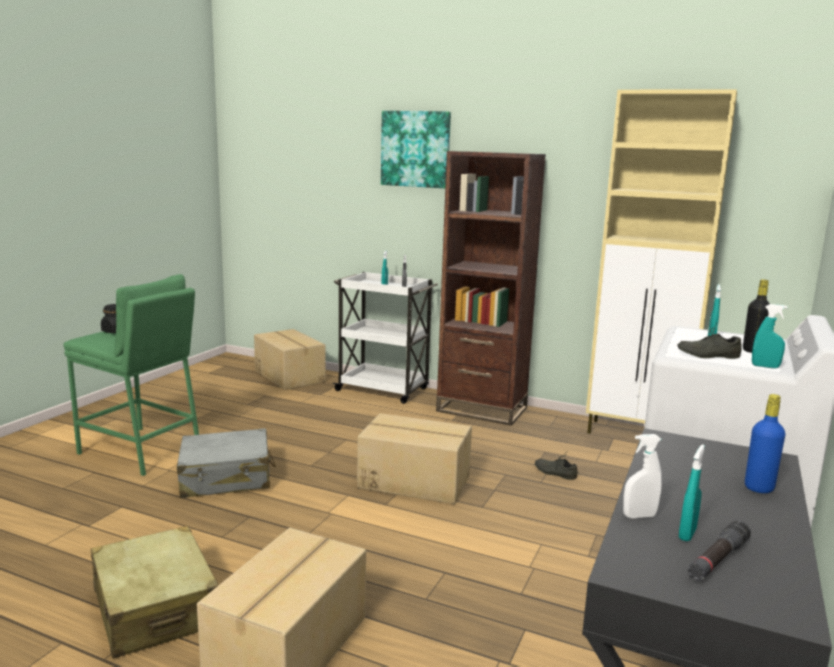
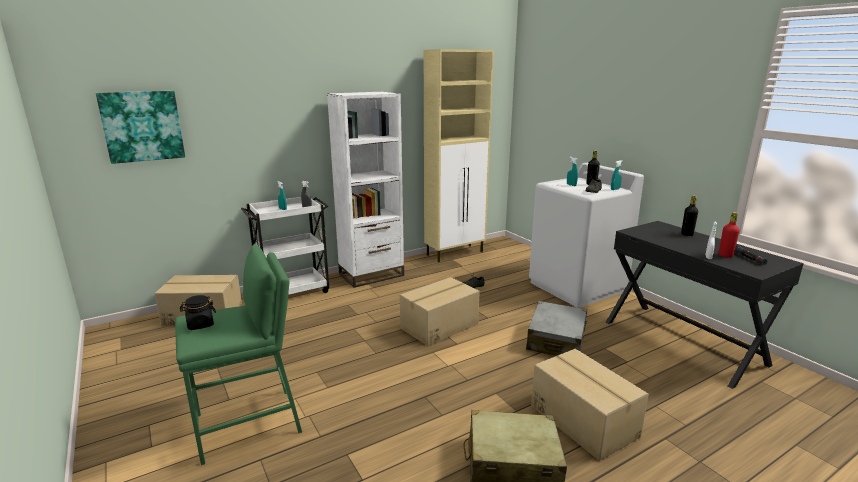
camera: 55 degrees left, 5 degrees up
grey suitcase [177,428,276,498] -> grey suitcase moved to [526,301,587,356]
picture [381,111,451,188] -> picture moved to [96,91,185,164]
brown bookcase [436,151,546,426] -> white bookcase [327,92,404,288]
turquoise spray bottle [679,445,705,541] -> red bottle [719,212,740,258]
blue bottle [745,394,786,493] -> black bottle [681,195,698,236]

